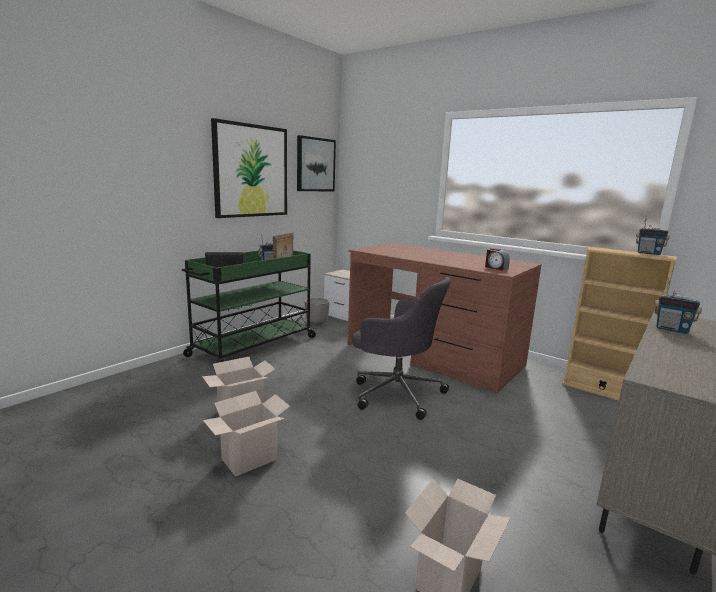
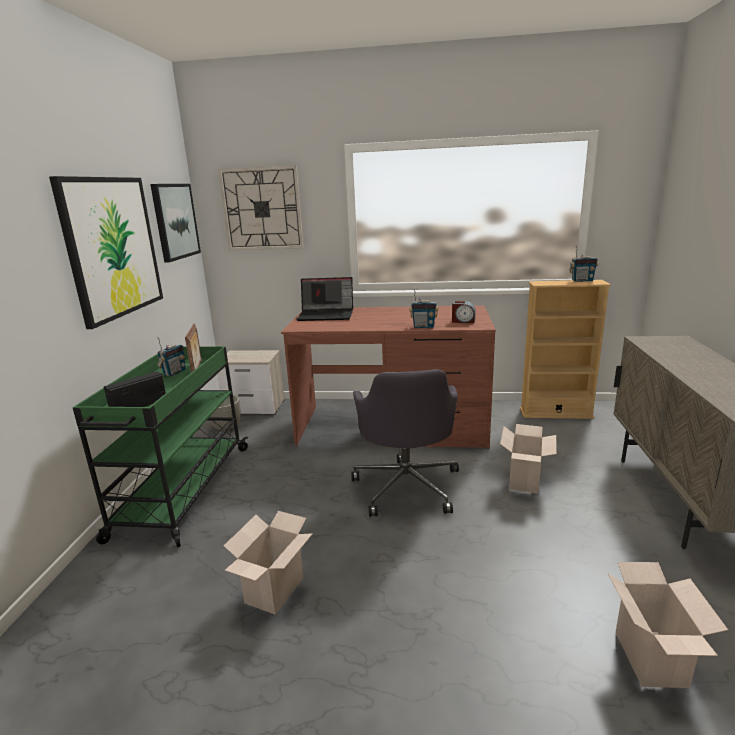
camera: 30 degrees left, 5 degrees up
cardboard box [203,391,290,477] -> cardboard box moved to [500,424,556,494]
grey office chair [352,277,451,420] -> grey office chair turned 90 degrees clockwise [351,369,459,517]
radio [654,277,702,334] -> radio moved to [409,290,438,328]
none -> wall clock [218,166,304,250]
none -> laptop [296,277,353,321]

